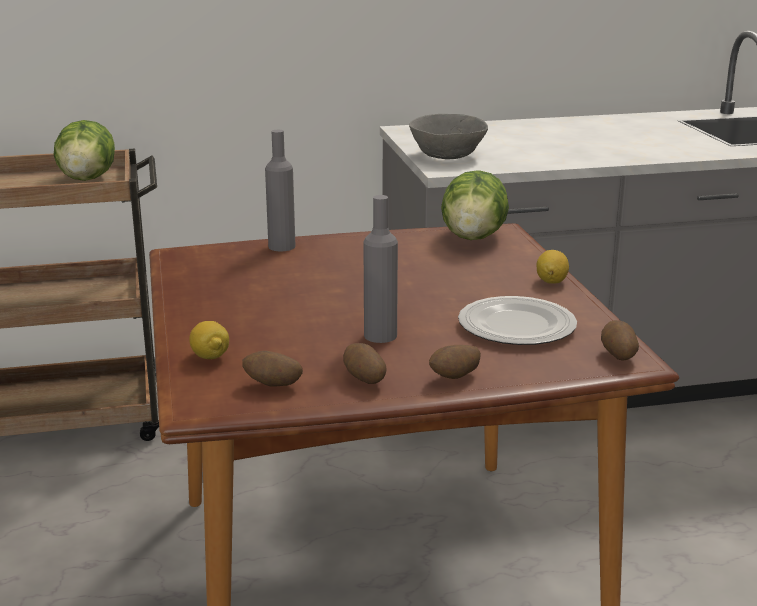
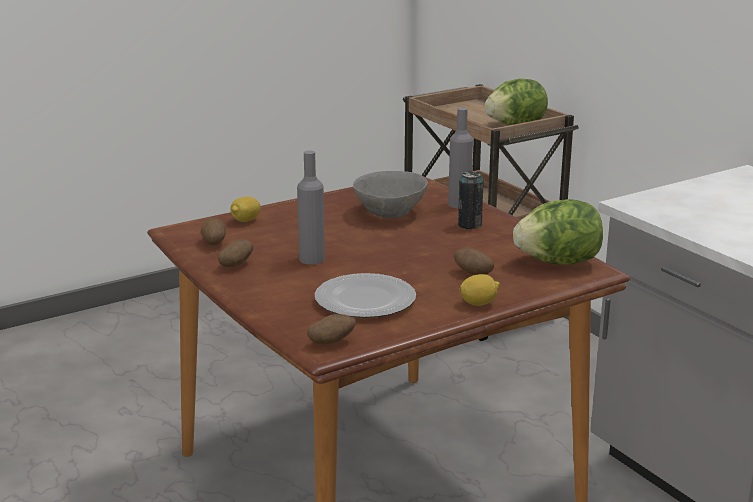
camera: 70 degrees right, 0 degrees up
grey bowl [409,114,488,159] -> grey bowl moved to [353,171,428,218]
potato [429,345,481,379] -> potato moved to [454,248,494,275]
none -> can [458,171,484,229]

